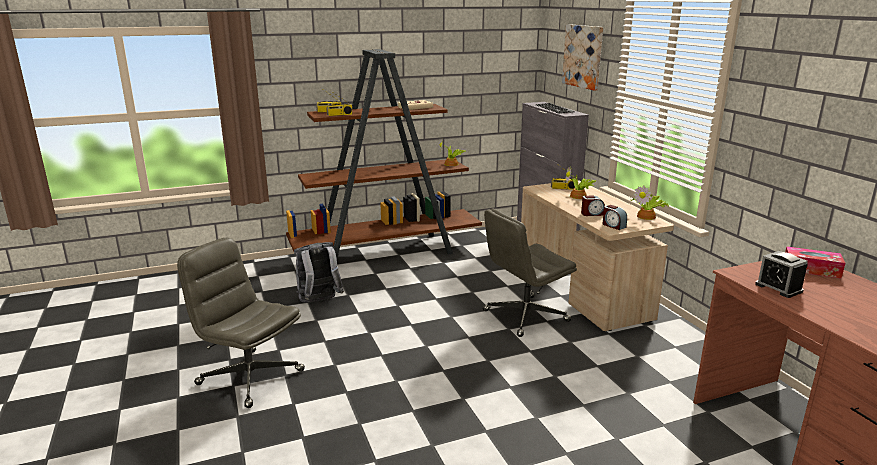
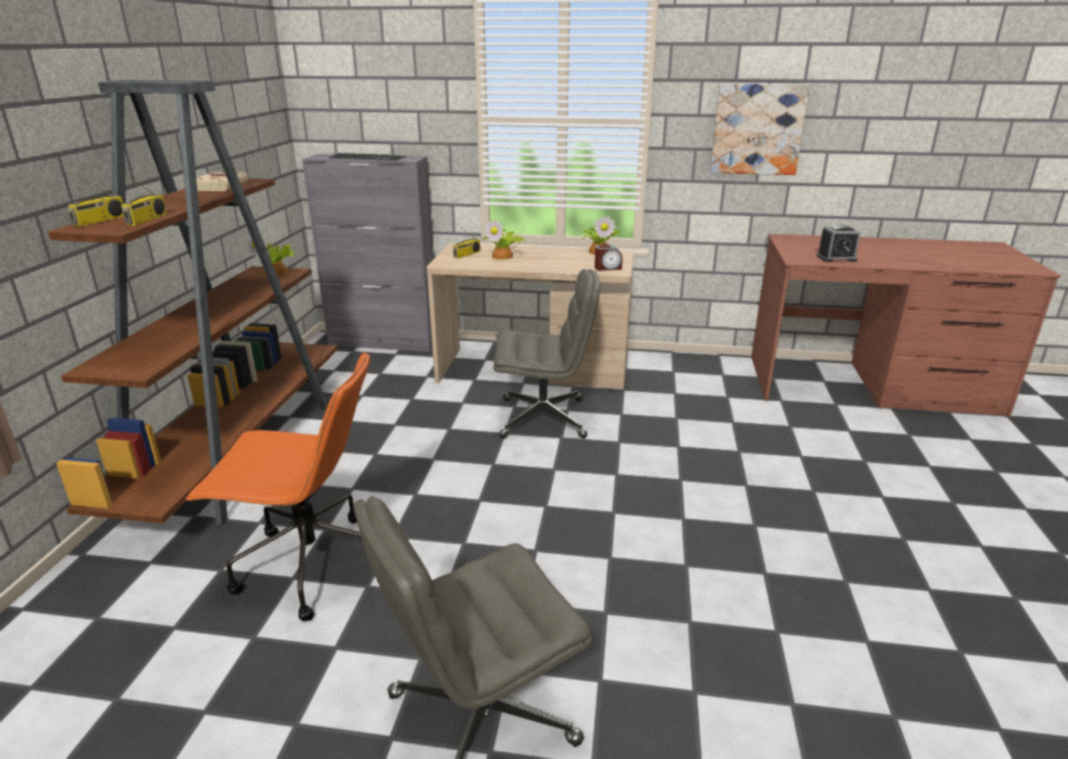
camera: 60 degrees left, 5 degrees up
grey backpack [294,242,344,303] -> orange office chair [186,351,370,621]
grey office chair [482,209,577,337] -> grey office chair turned 90 degrees counterclockwise [493,269,600,438]
picture [562,24,603,91] -> picture moved to [710,83,810,175]
alarm clock [581,195,605,216] -> none
tissue box [785,246,845,279] -> none

